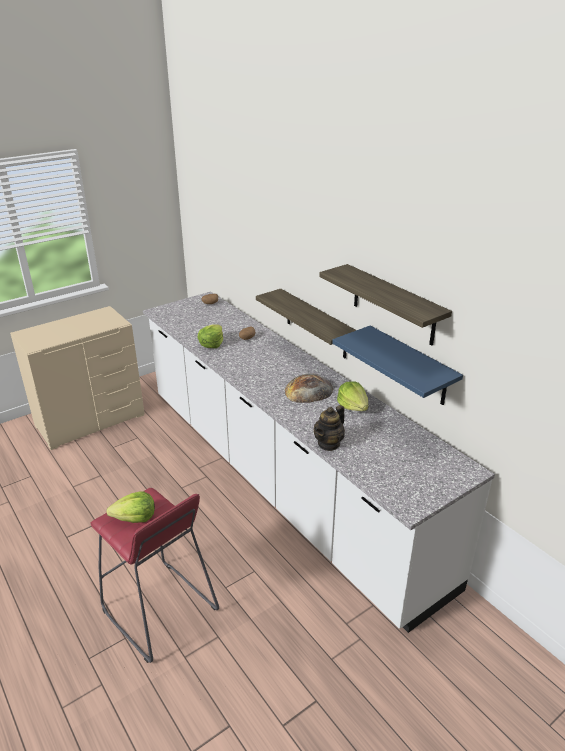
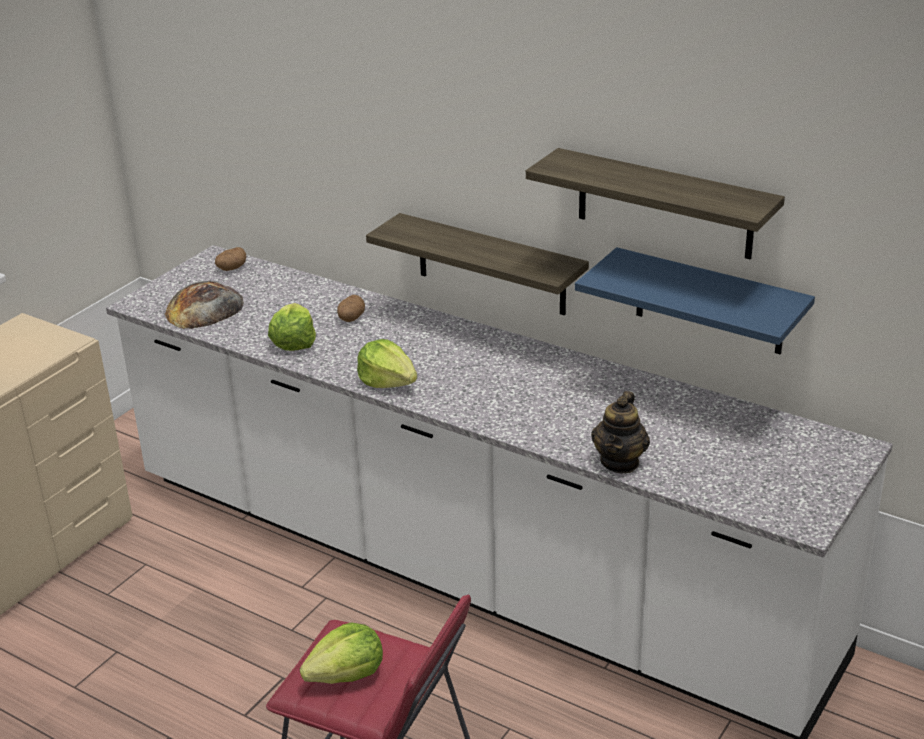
camera: 20 degrees left, 0 degrees up
bread [285,373,333,403] -> bread moved to [165,281,244,329]
lettuce [337,381,368,411] -> lettuce moved to [357,339,417,388]

